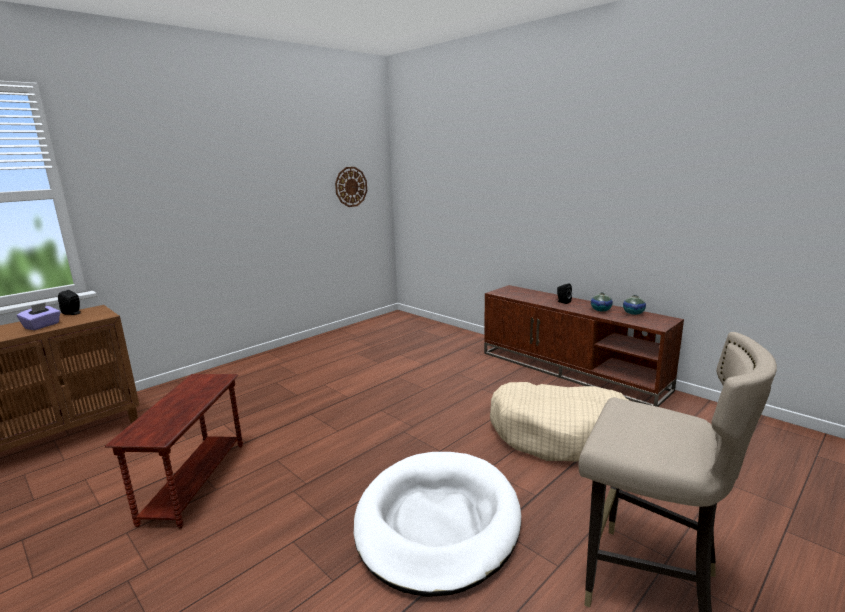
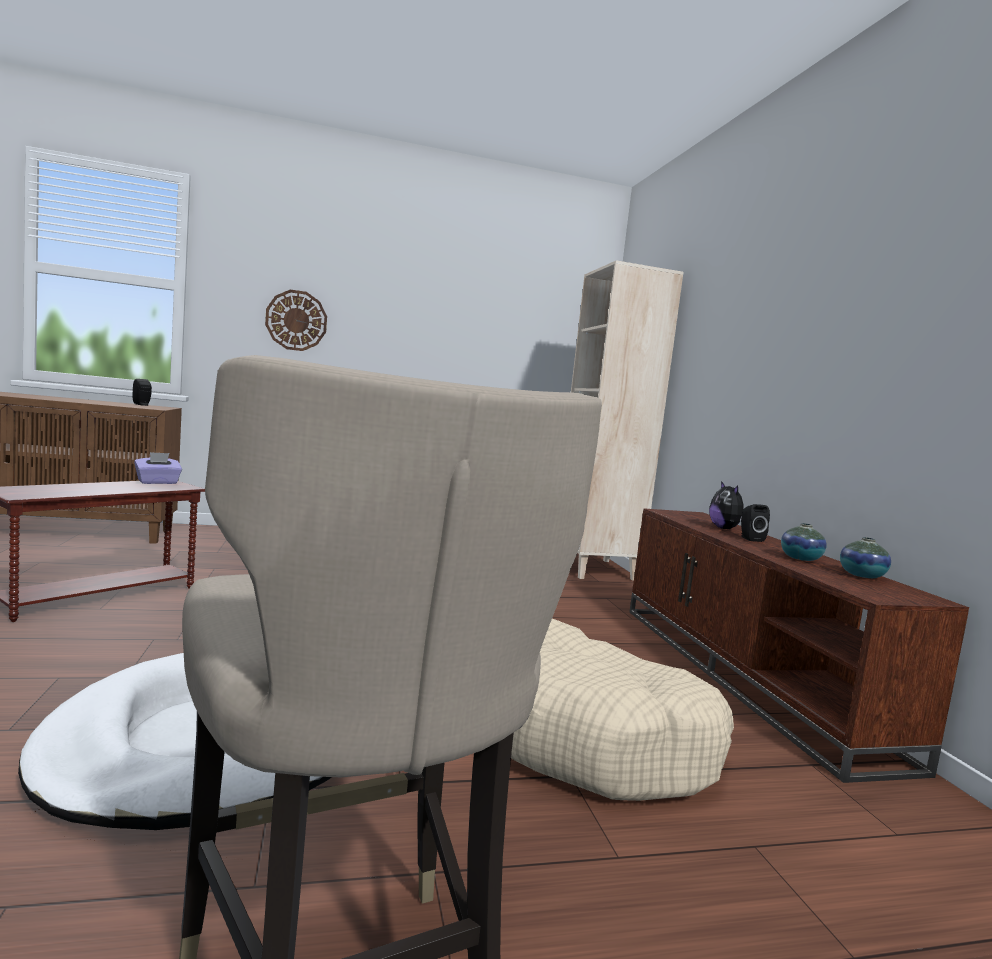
camera: 30 degrees right, 10 degrees down
purple tissue box [17,302,60,330] -> purple tissue box moved to [134,452,182,484]
wall clock [335,167,367,207] -> wall clock moved to [265,290,327,351]
none -> beige bookcase [571,260,684,581]
none -> plush toy [709,481,744,529]

